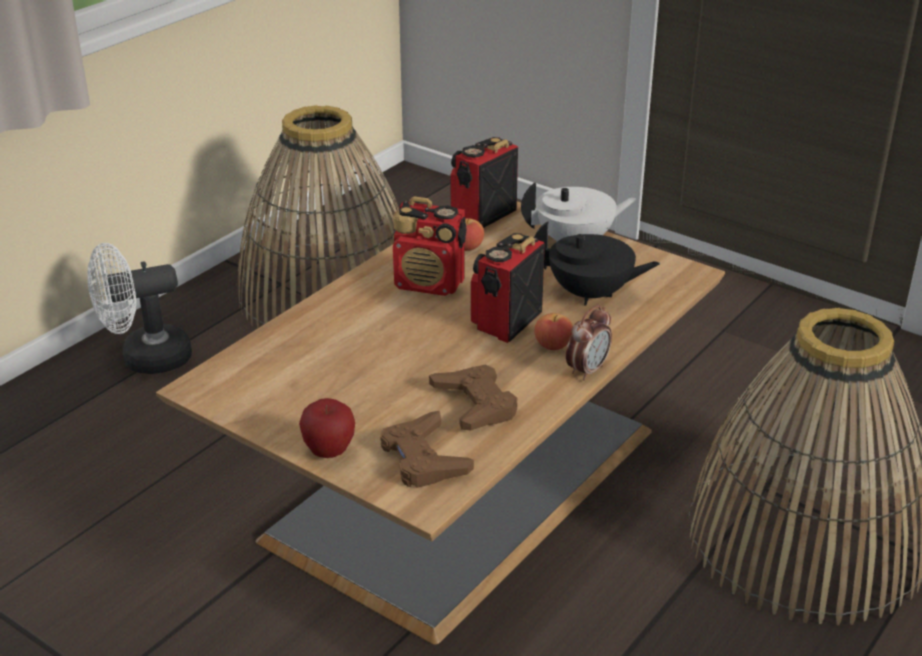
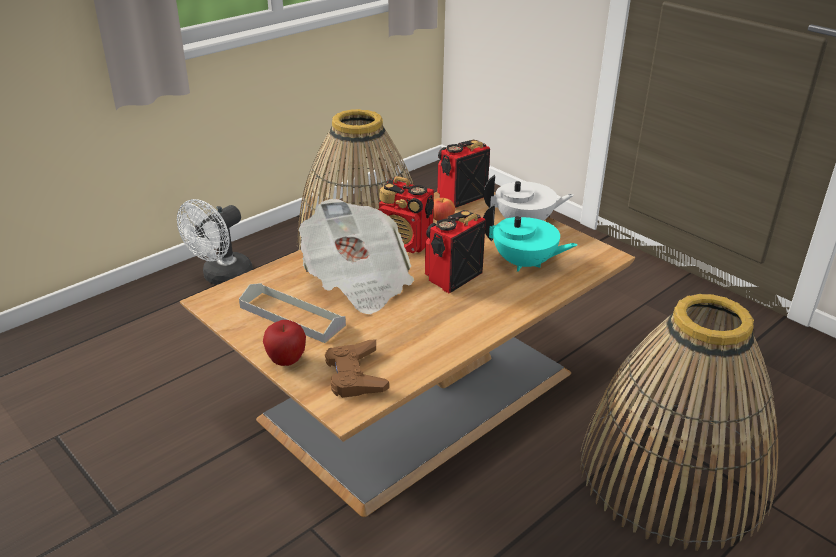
camera: 10 degrees right, 0 degrees up
white fan [87,243,192,374] -> white fan turned 45 degrees counterclockwise [177,199,253,285]
brown game controller [429,364,517,430] -> none
apple [534,313,573,350] -> none
black teapot [535,221,660,306] -> turquoise teapot [483,204,578,272]
alarm clock [566,305,612,381] -> none
none -> grey tray [239,283,346,343]
none -> newspaper [299,199,414,314]

